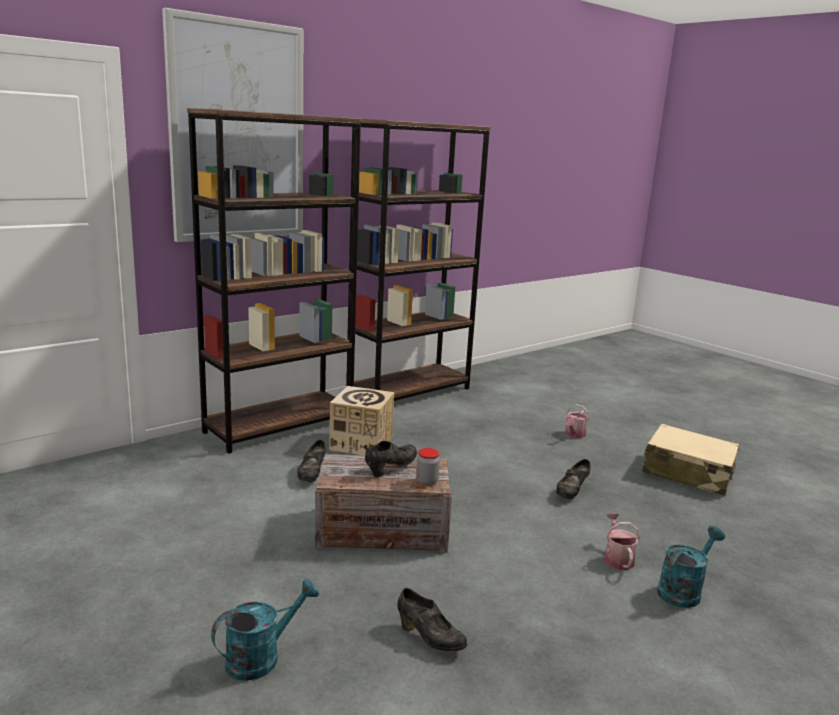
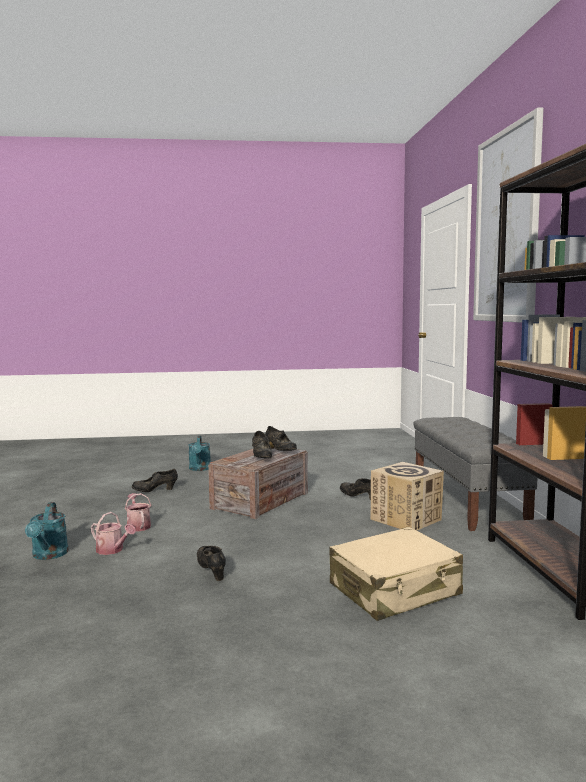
camera: 125 degrees right, 10 degrees down
brown bookcase [187,108,362,454] -> grey bench [413,417,537,531]
jar [416,448,440,486] -> none
watering can [565,404,589,438] -> watering can moved to [125,493,151,532]
beige suitcase [642,423,739,496] -> beige suitcase moved to [329,527,463,621]
none -> black shoe [265,426,297,451]

